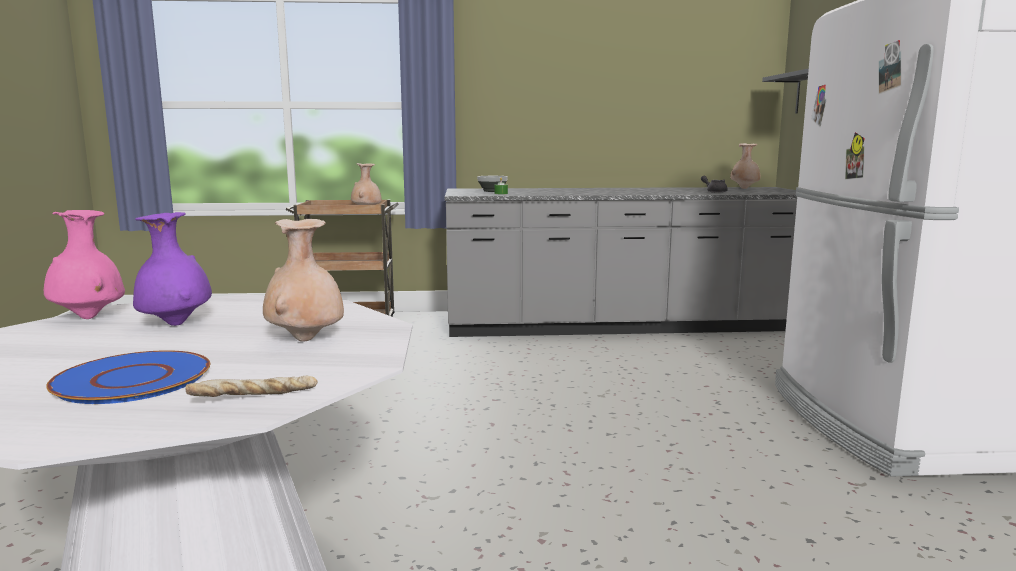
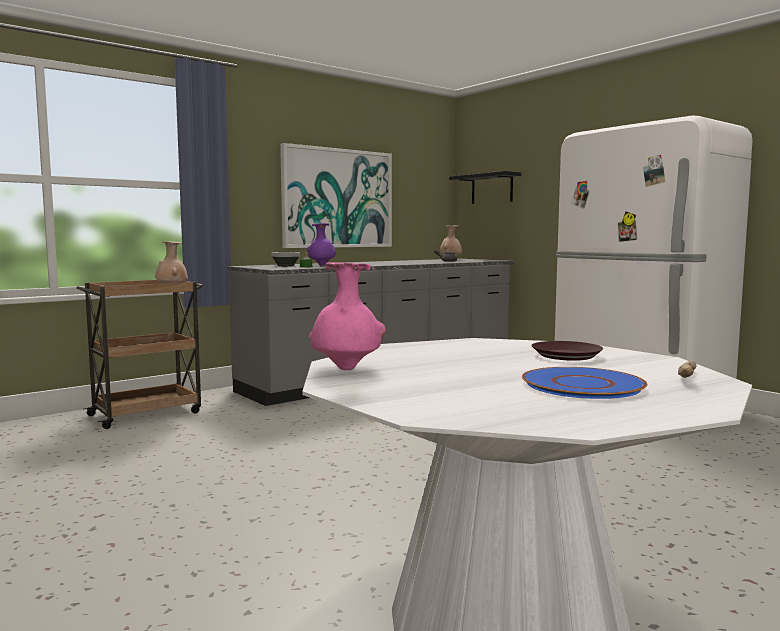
camera: 35 degrees left, 5 degrees down
purple vase [133,212,212,326] -> purple vase moved to [307,223,336,266]
beige vase [263,219,344,341] -> brown plate [531,341,603,361]
none -> picture [280,143,392,248]

